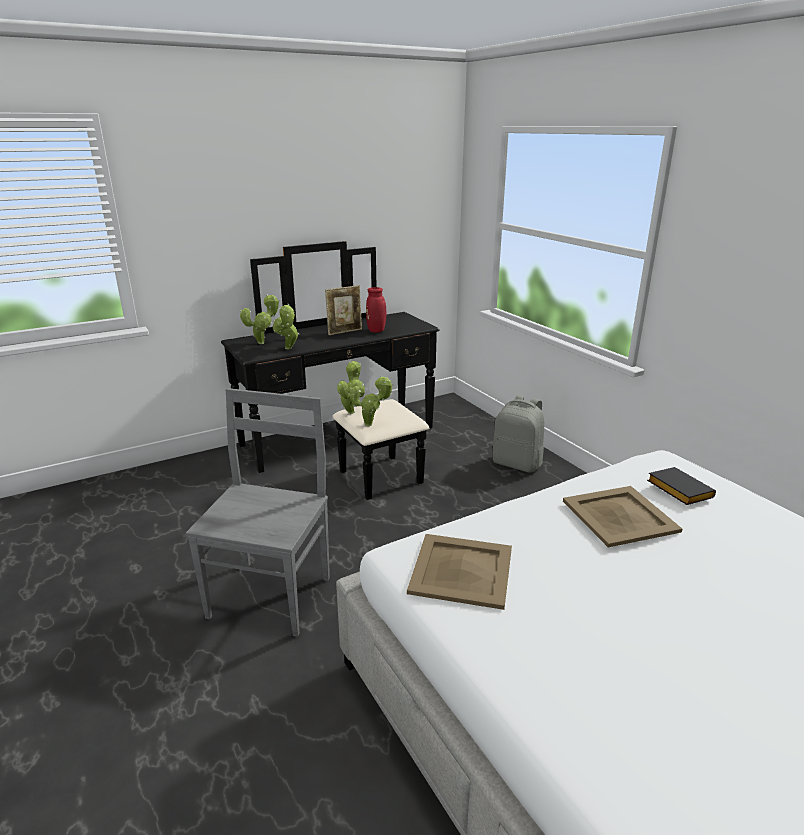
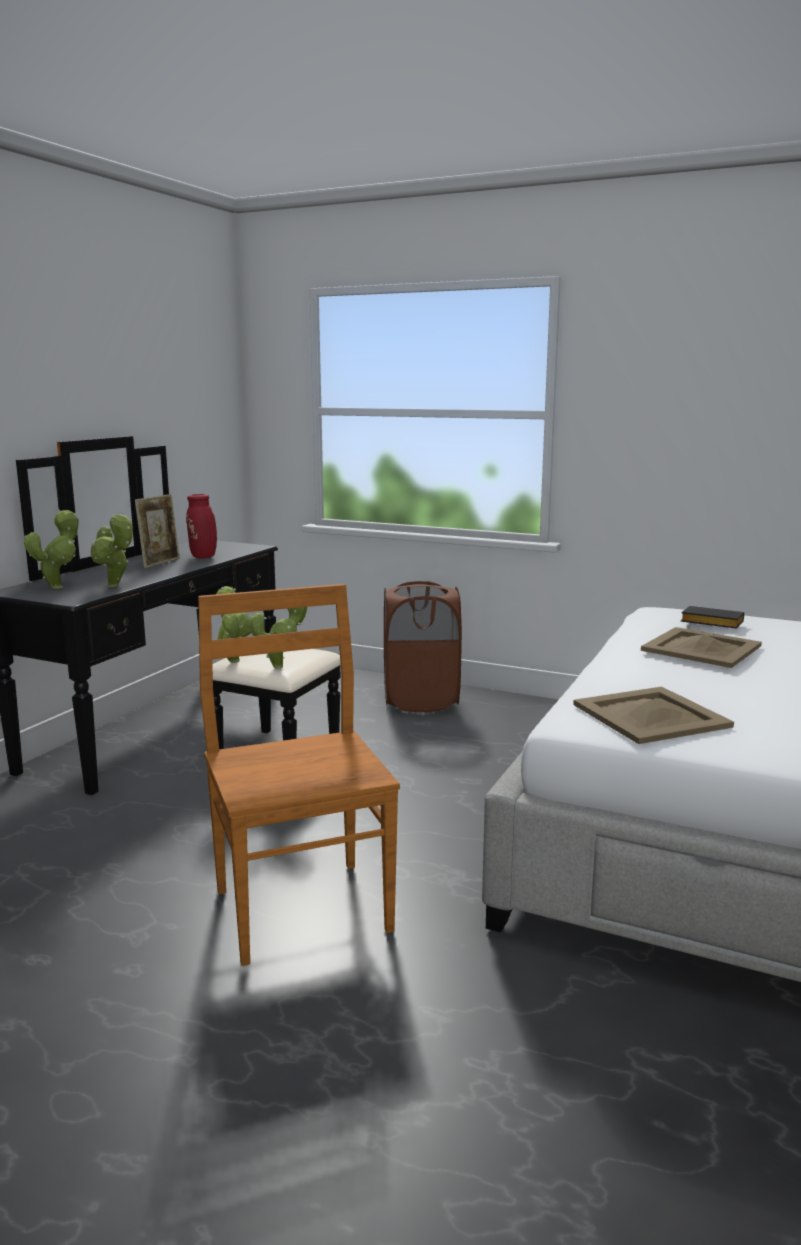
camera: 35 degrees left, 10 degrees down
grey chair [186,388,330,637] -> brown chair [198,584,400,966]
grey backpack [492,395,544,472] -> brown laundry basket [384,581,462,712]

